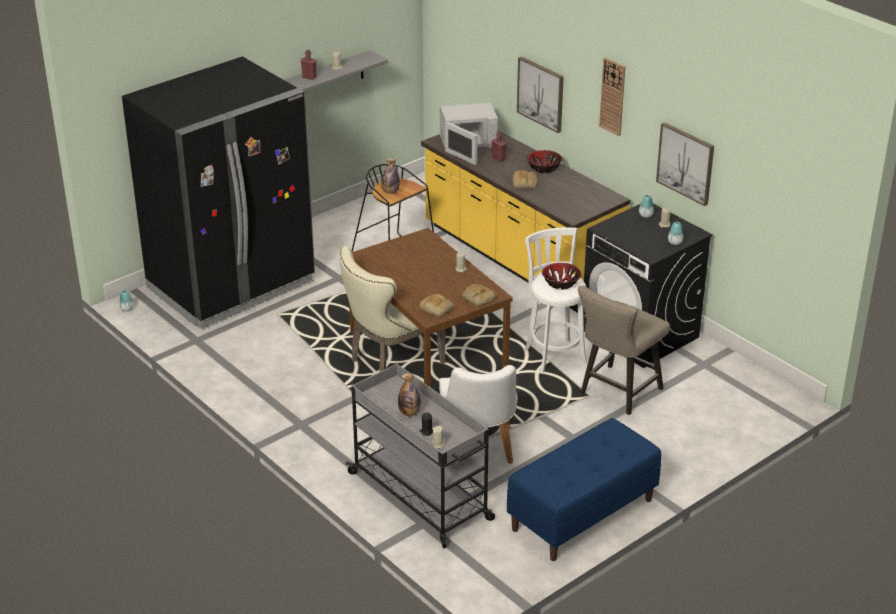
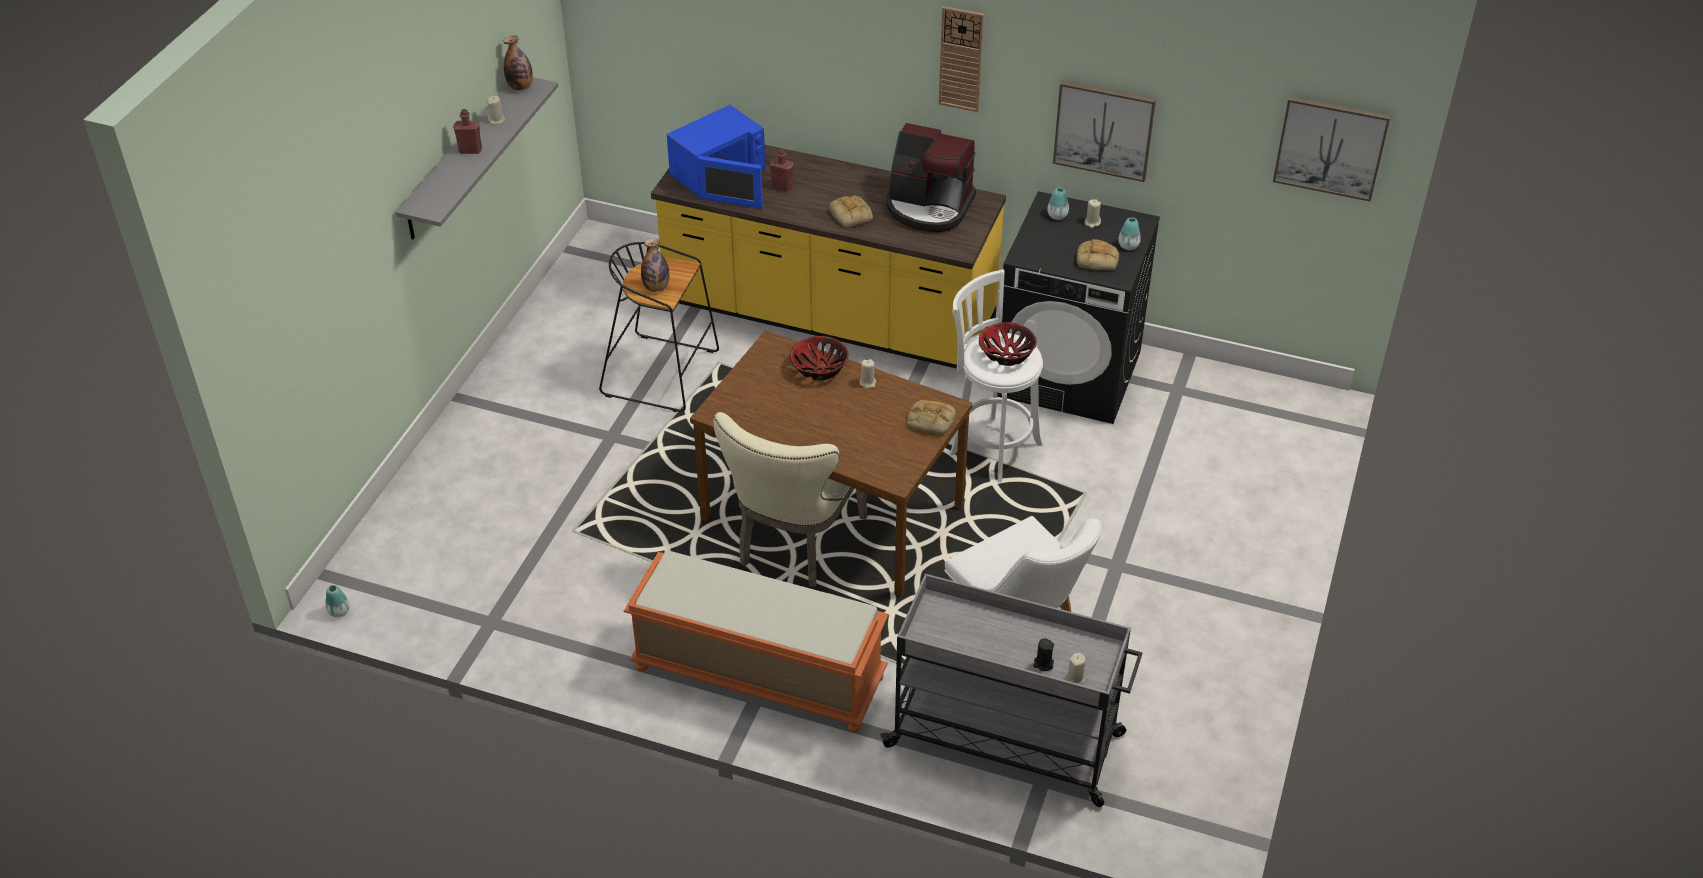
camera: 30 degrees left, 10 degrees up
black fridge [122,56,315,329] -> none
bottle [398,373,421,416] -> bottle moved to [503,35,533,90]
bread [419,294,454,317] -> bread moved to [1076,239,1119,271]
white microwave [440,103,498,165] -> blue microwave [667,105,765,209]
blue bench [507,418,661,561] -> none
picture [517,56,564,133] -> picture moved to [1273,96,1391,202]
bowl [527,150,562,173] -> bowl moved to [790,336,848,381]
beige stool [578,285,670,415] -> none
none -> orange bench [624,551,889,733]
none -> coffee machine [886,123,976,232]

